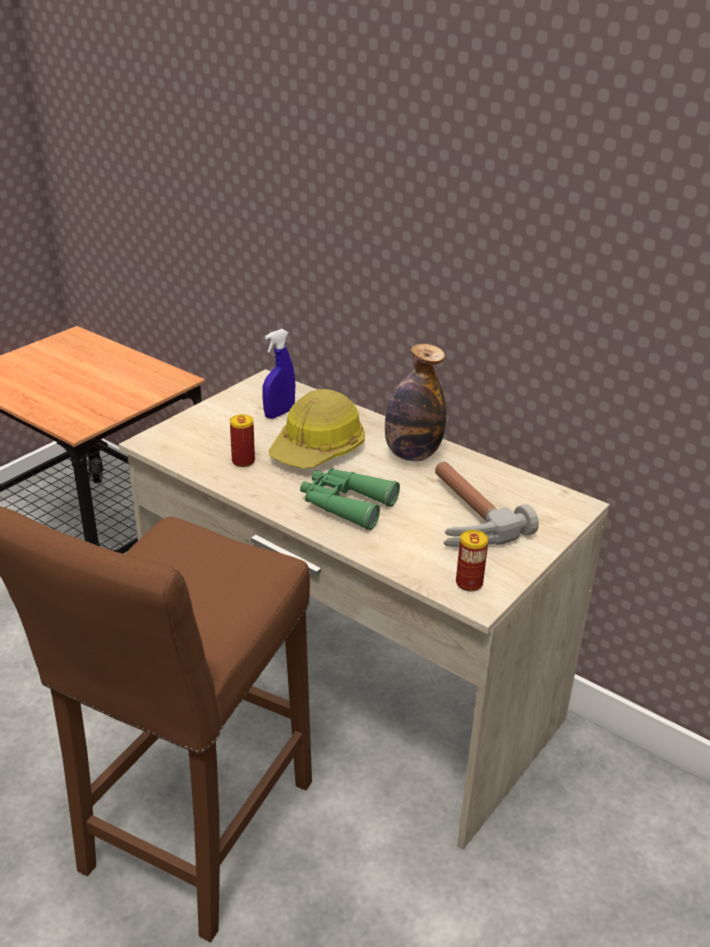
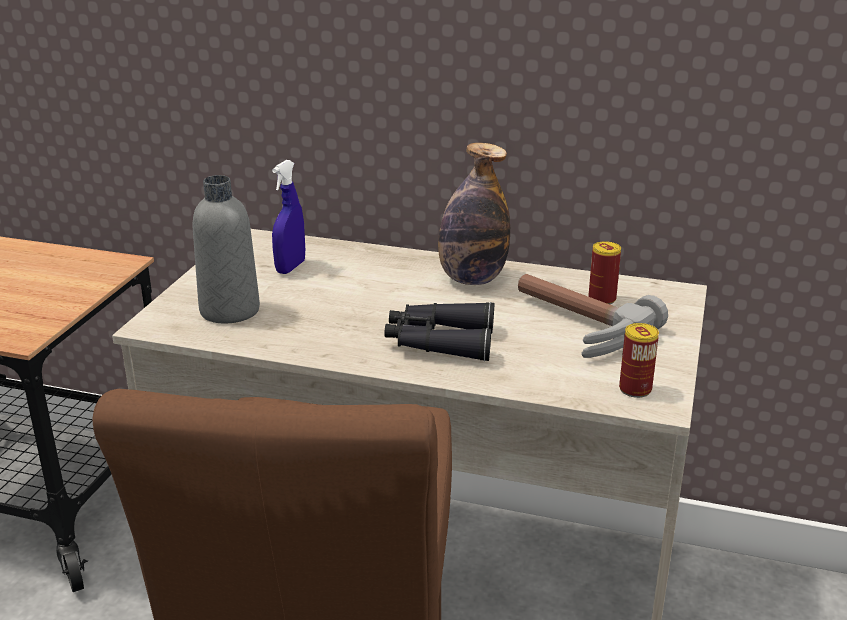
camera: 20 degrees left, 5 degrees down
can [230,414,255,467] -> can moved to [588,241,621,304]
hard hat [269,389,365,469] -> none
green binoculars [300,468,400,530] -> black binoculars [384,302,494,361]
none -> grey bottle [193,175,260,323]

